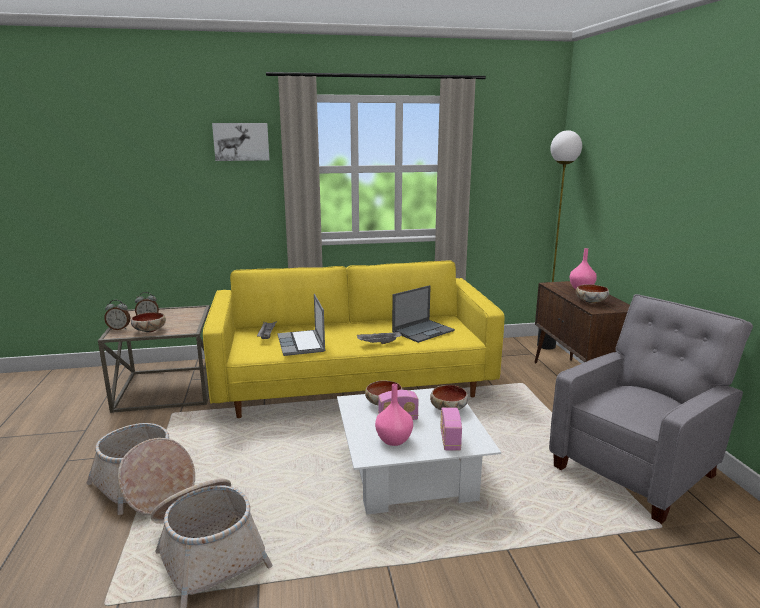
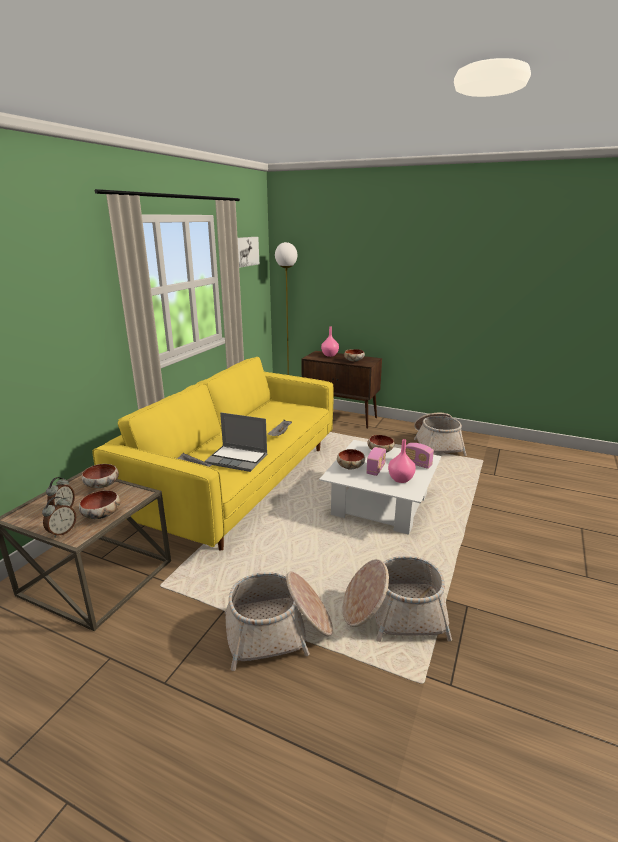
camera: 55 degrees left, 5 degrees up
picture [212,123,270,161] -> picture moved to [238,237,259,268]
laptop [392,285,455,343] -> none
grey armchair [549,294,753,524] -> basket [414,413,467,456]
none -> bowl [82,464,119,488]

